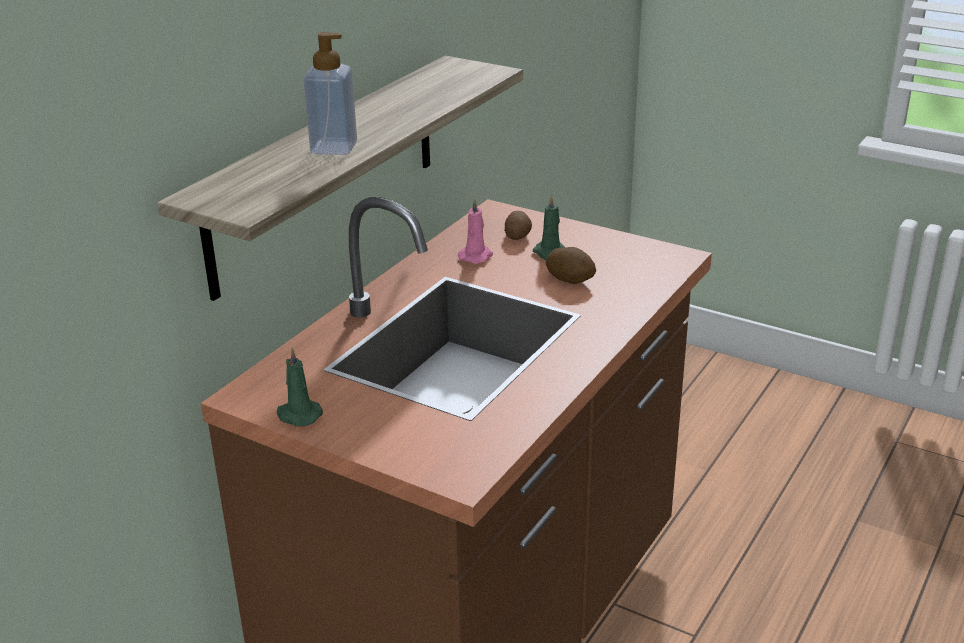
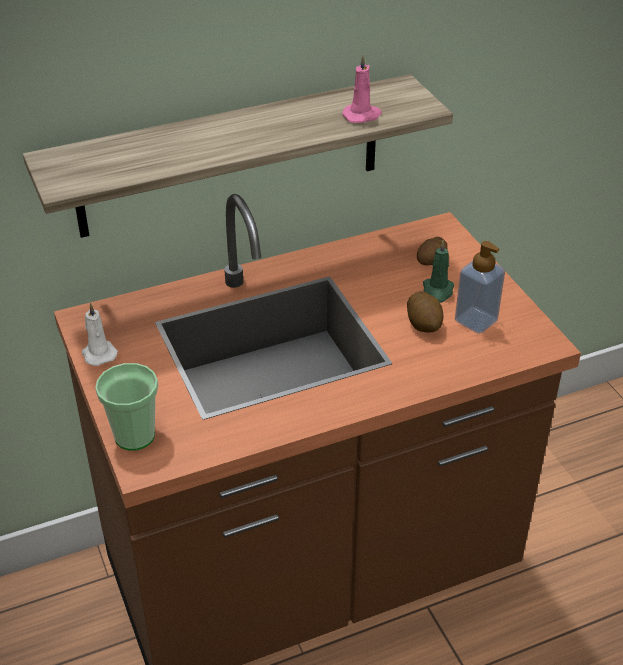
camera: 35 degrees right, 10 degrees up
green candle [277,348,323,426] -> white candle [82,303,118,366]
soap dispenser [303,32,357,155] -> soap dispenser moved to [455,241,505,334]
pink candle [458,198,493,264] -> pink candle moved to [342,54,382,123]
none -> cup [95,363,158,451]

